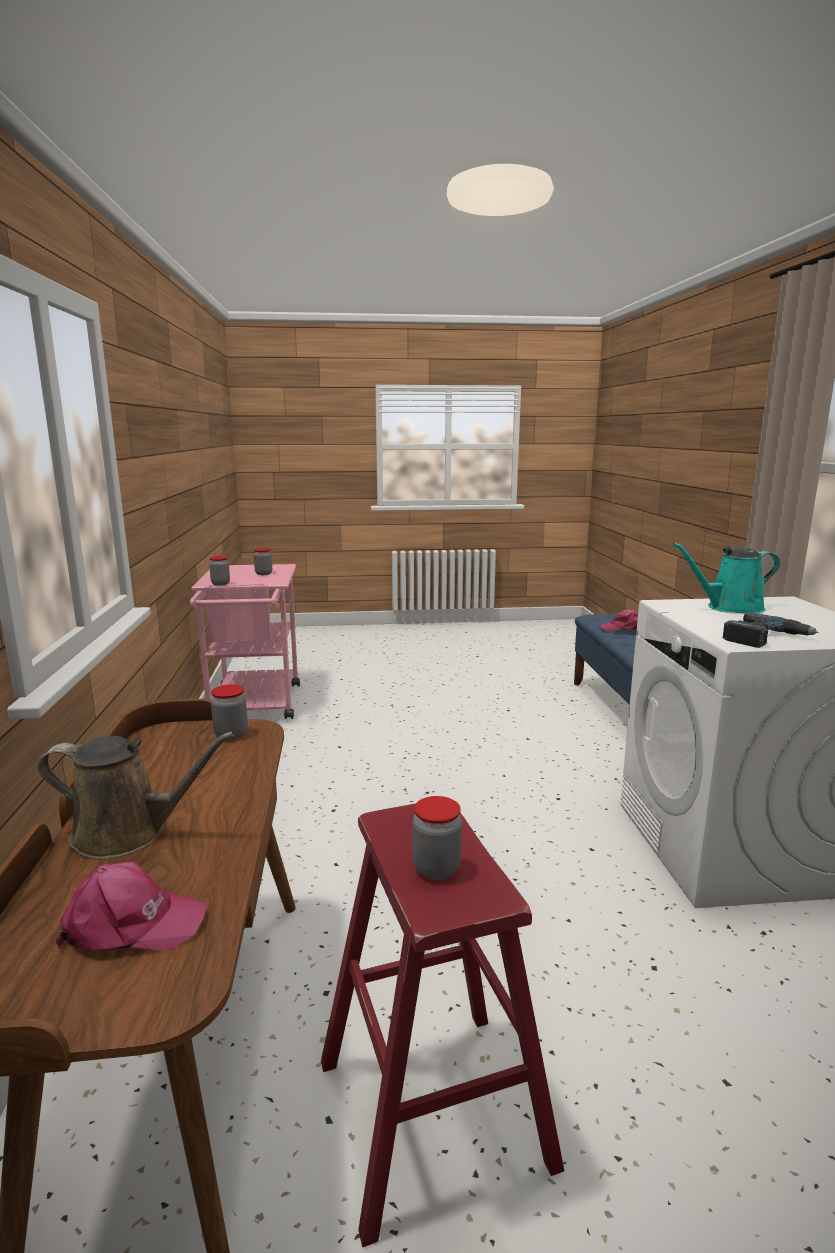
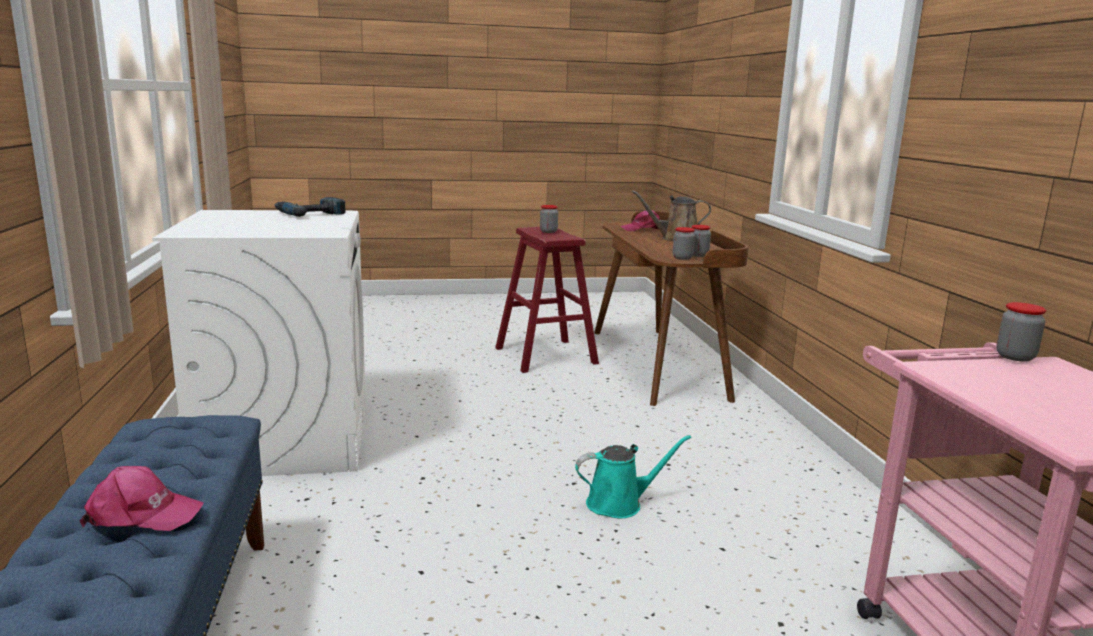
camera: 175 degrees right, 0 degrees up
jar [254,548,272,575] -> jar moved to [692,225,711,257]
turquoise watering can [673,543,780,613] -> turquoise watering can moved to [575,435,691,518]

